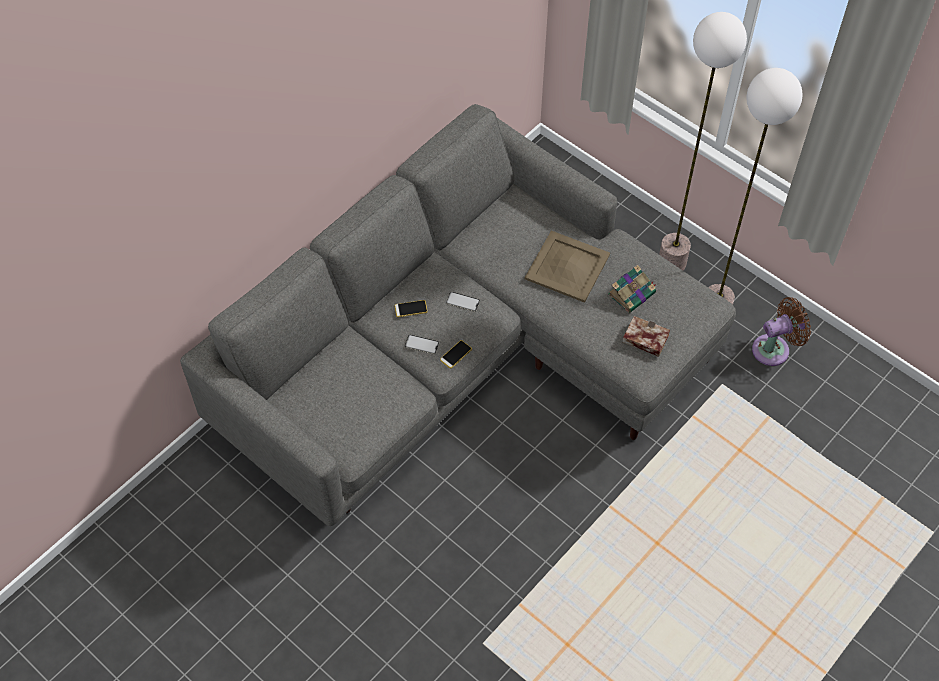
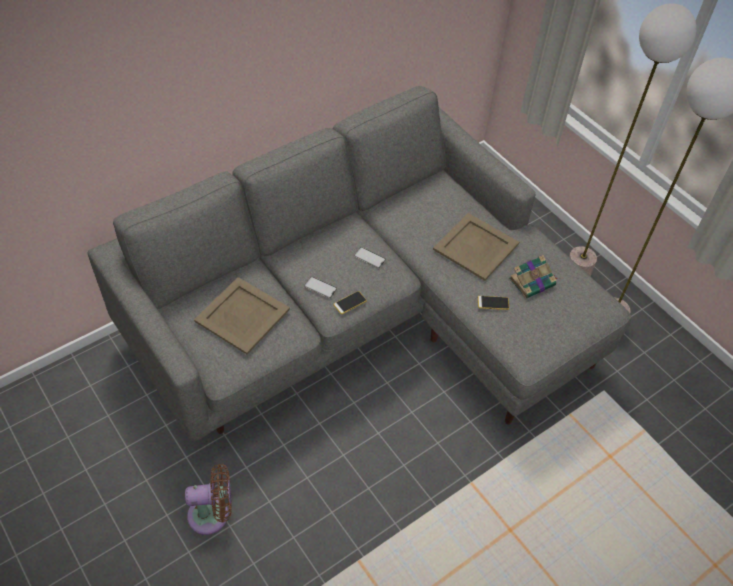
camera: 10 degrees right, 5 degrees down
phone [394,300,428,317] -> phone moved to [478,296,509,310]
book [622,316,670,357] -> none
brown fan [752,297,811,366] -> brown fan moved to [185,464,232,535]
none -> beige tray [194,277,290,354]

